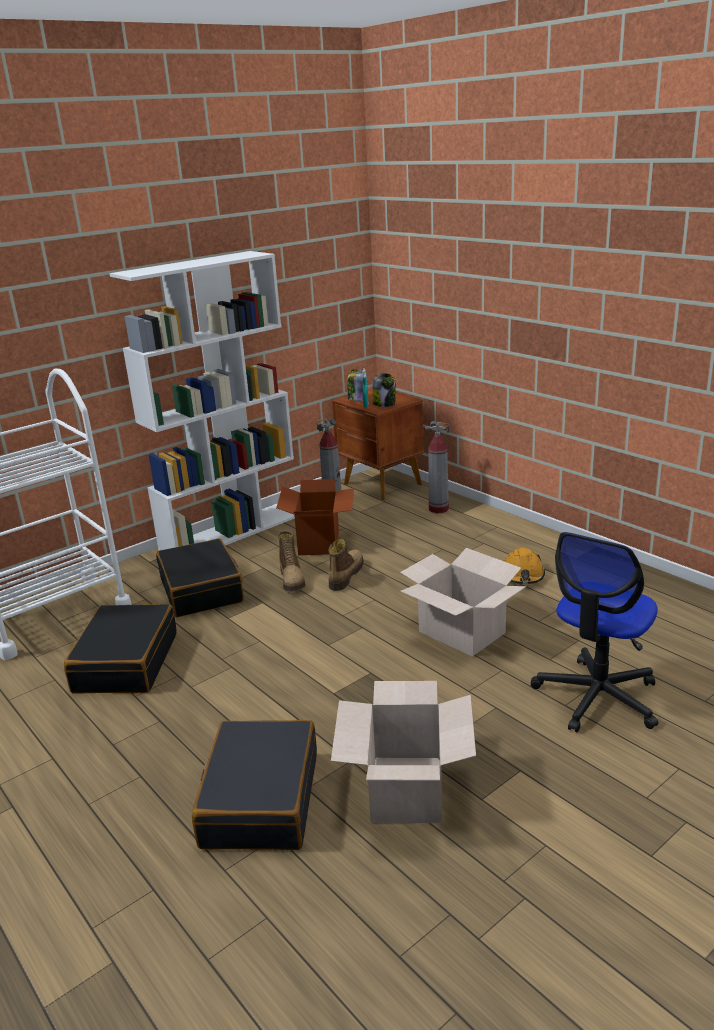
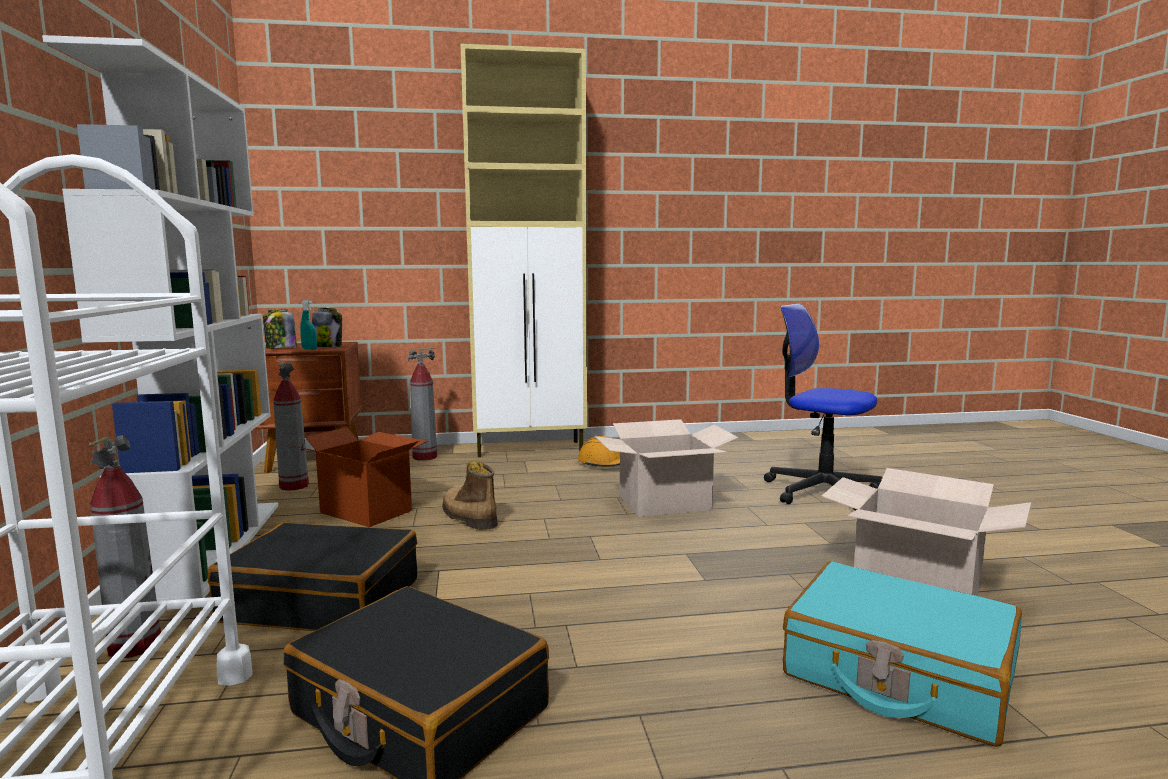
camera: 60 degrees left, 15 degrees down
black suitcase [192,720,317,850] -> turquoise suitcase [783,561,1022,747]
boot [278,530,305,591] -> none
office chair [530,532,659,732] -> office chair turned 150 degrees clockwise [764,304,883,511]
none -> fire extinguisher [89,435,161,658]
none -> beige cabinet [461,44,587,457]

